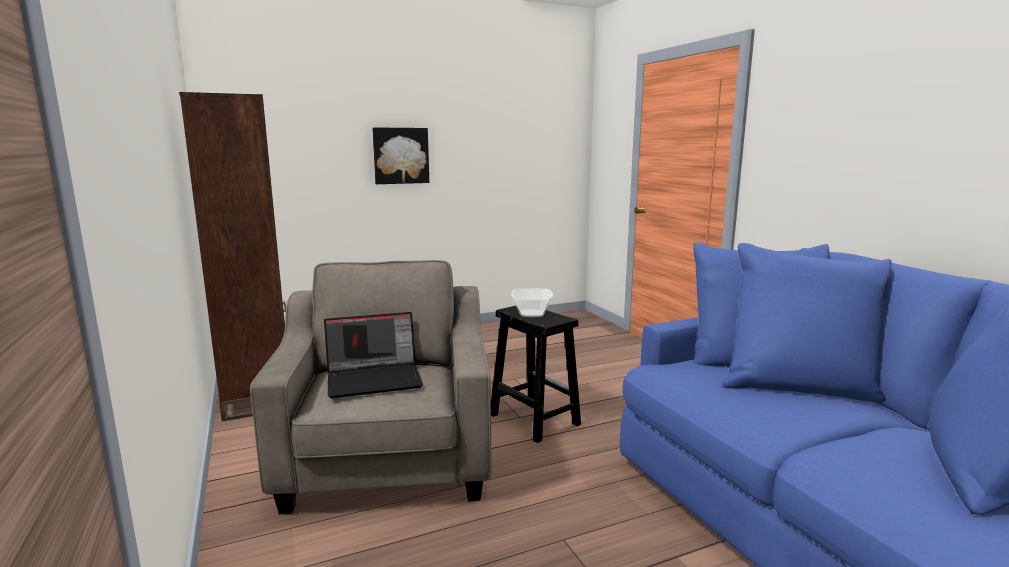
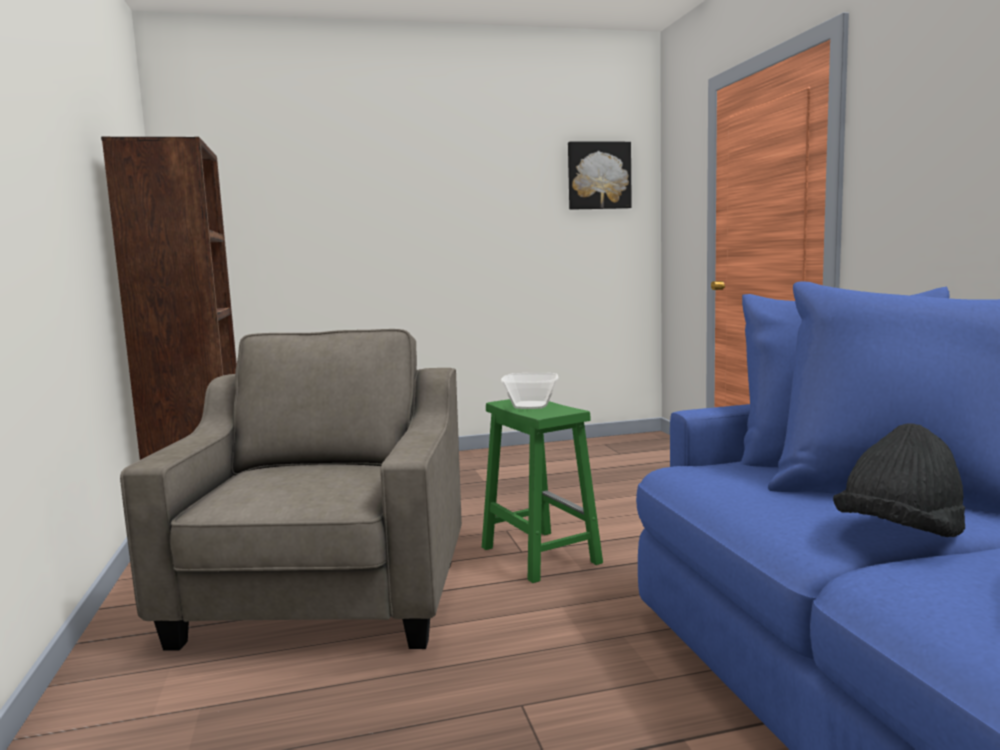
camera: 10 degrees right, 5 degrees down
laptop [324,312,423,398] -> none
picture [372,127,429,184] -> picture moved to [568,142,632,210]
black stool [491,306,581,443] -> green stool [482,399,603,583]
none -> black hat [833,423,965,537]

